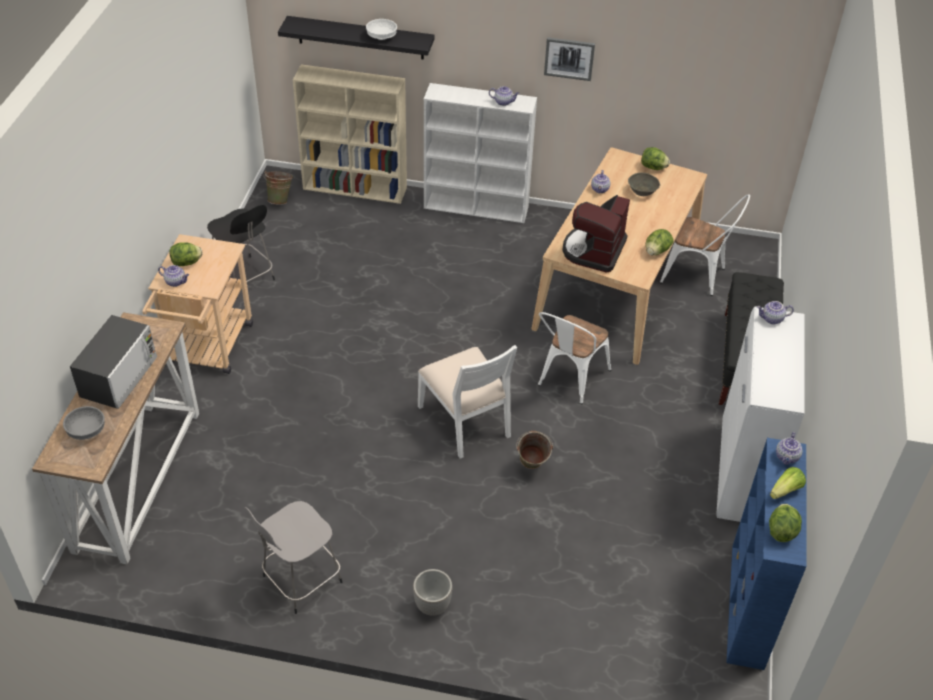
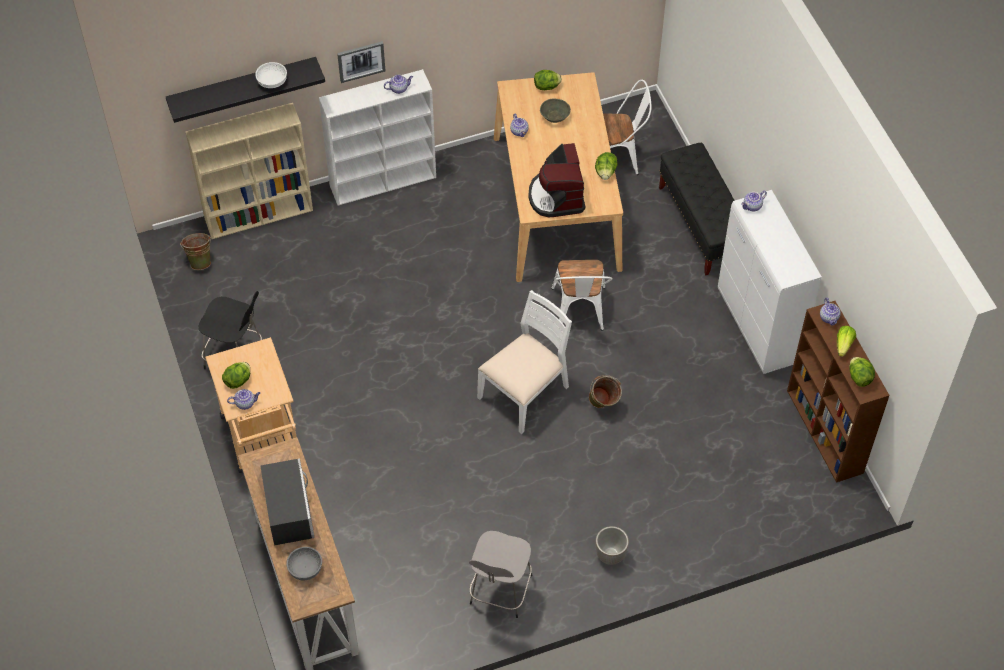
camera: 30 degrees left, 10 degrees up
white chair [418,345,517,459] -> white chair turned 75 degrees counterclockwise [477,290,572,434]
picture [544,37,595,81] -> picture moved to [337,41,385,83]
blue bookcase [726,438,806,670] -> brown bookcase [787,301,889,483]

